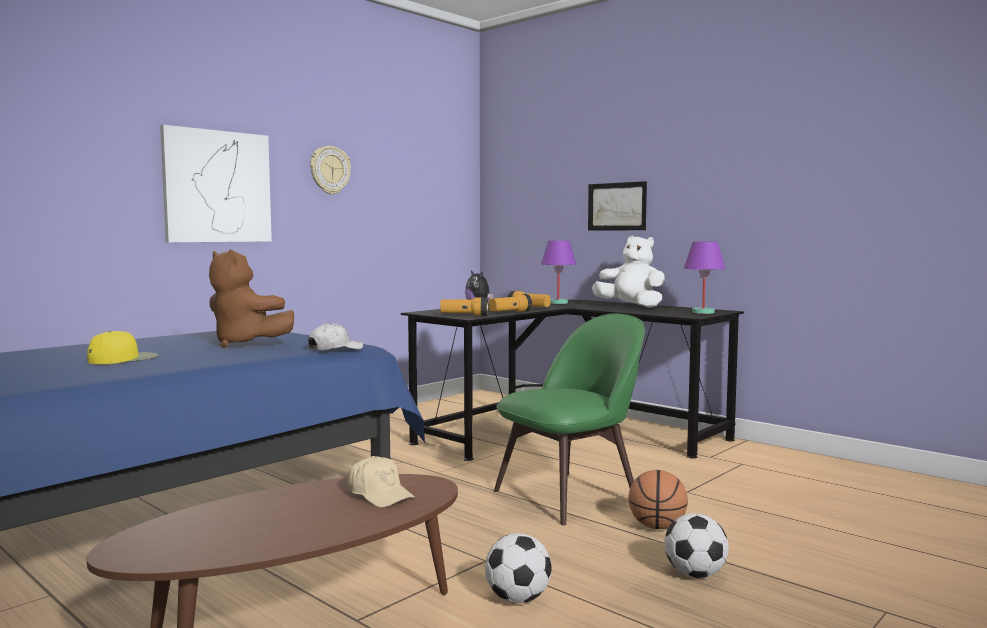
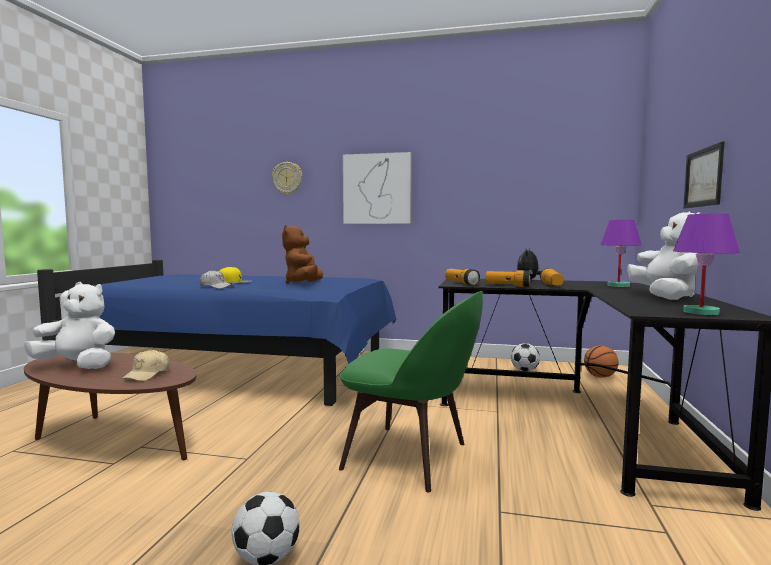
camera: 60 degrees right, 0 degrees up
white cap [308,323,363,350] -> white cap moved to [199,270,234,289]
wall clock [310,146,351,195] -> wall clock moved to [272,162,302,195]
football [485,533,552,603] -> football moved to [511,343,540,371]
basketball [628,470,688,529] -> basketball moved to [584,345,619,377]
none -> white plush toy [24,282,115,369]

